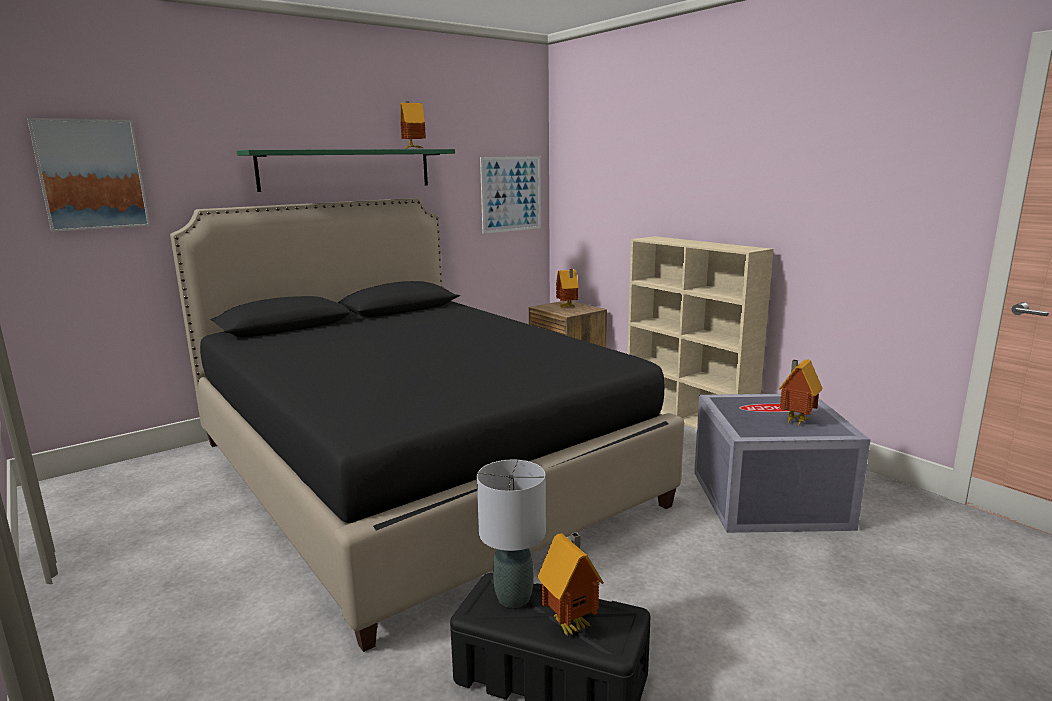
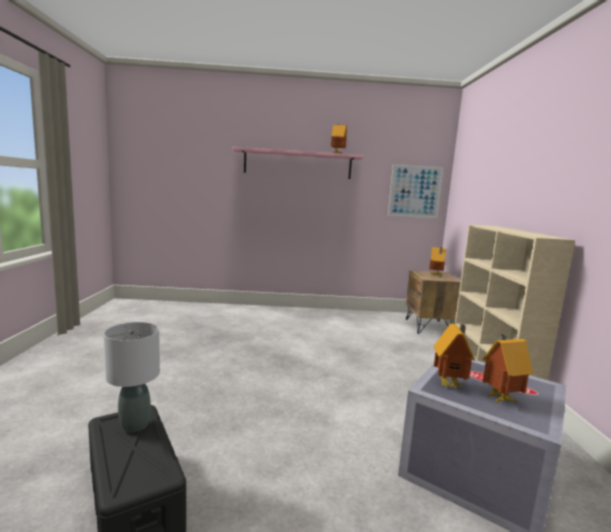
camera: 35 degrees right, 5 degrees down
picture [27,118,150,232] -> none
black bed [170,198,684,652] -> none
green shelf [237,149,455,192] -> pink shelf [232,147,364,179]
toy house [538,532,604,636] -> toy house moved to [434,324,475,388]

